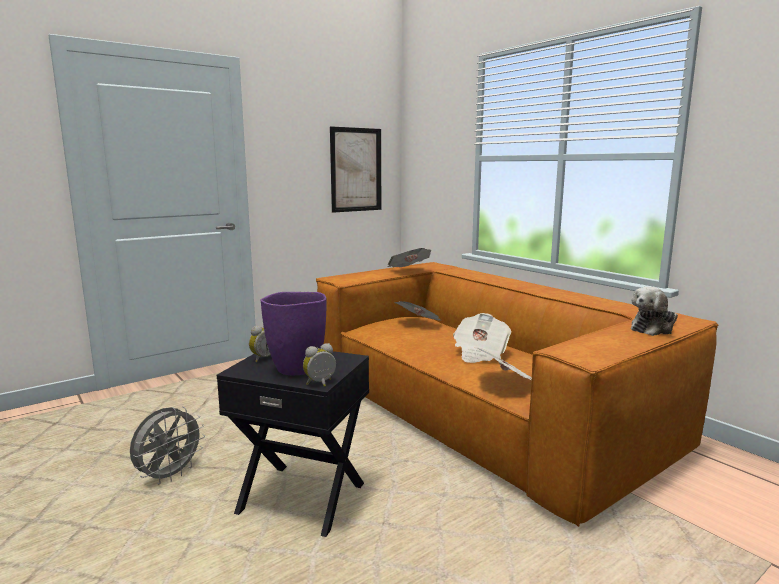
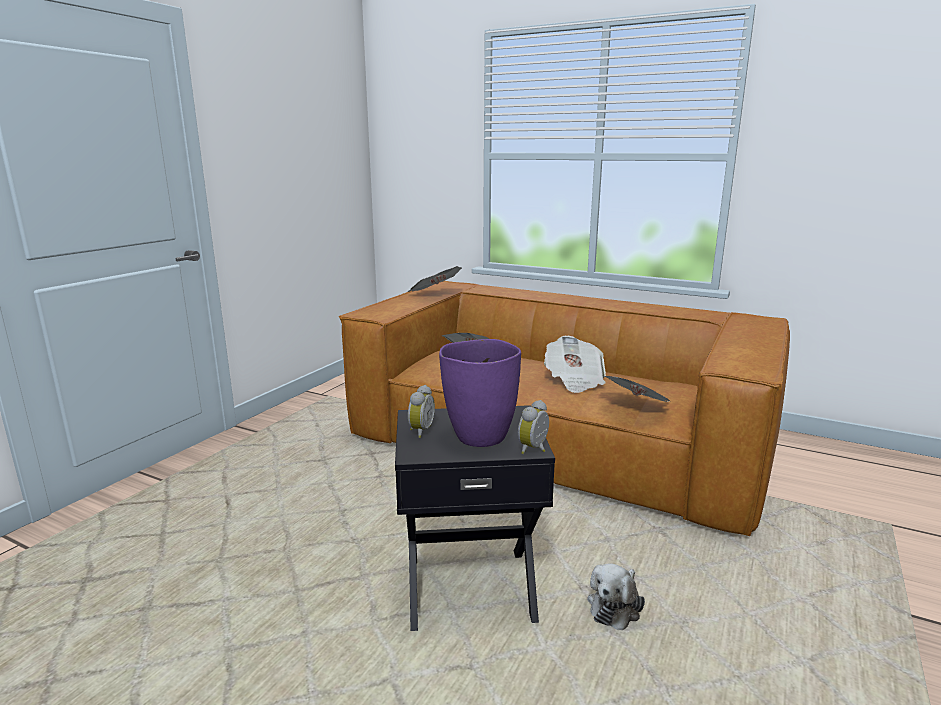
camera: 25 degrees left, 5 degrees up
grey fan [130,407,205,484] -> none
picture [330,126,381,213] -> none
plush toy [631,286,678,336] -> plush toy moved to [587,563,645,630]

